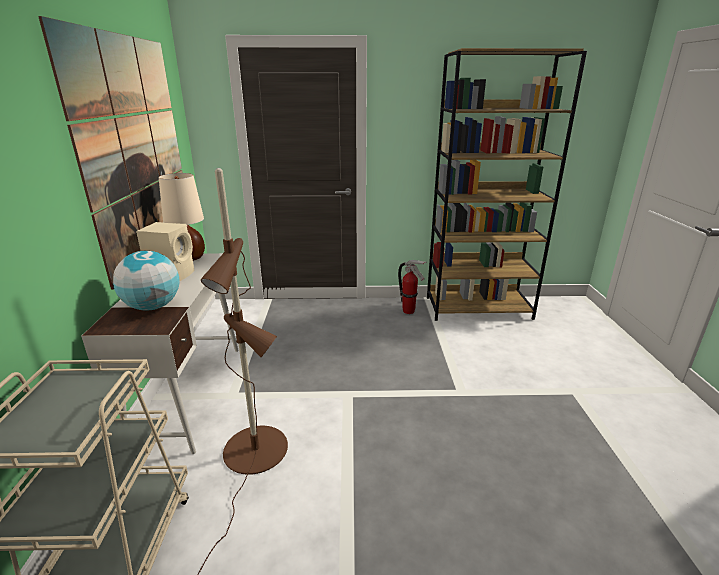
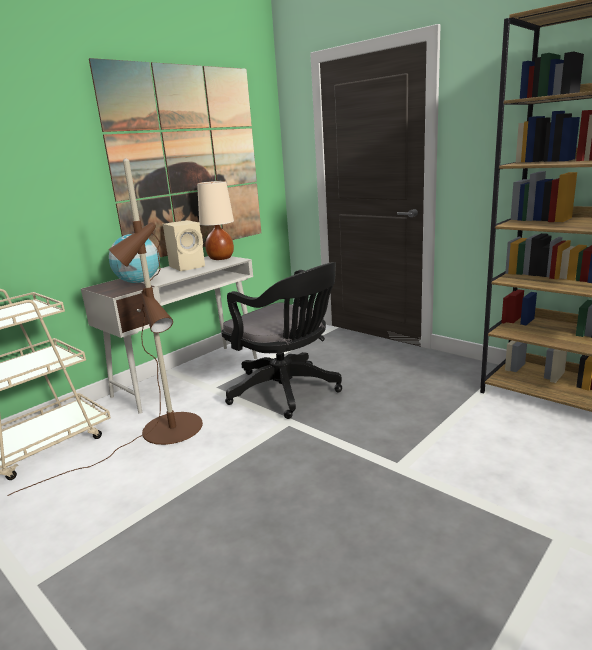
camera: 45 degrees right, 5 degrees down
fire extinguisher [398,260,426,314] -> none
none -> black office chair [221,262,342,419]

